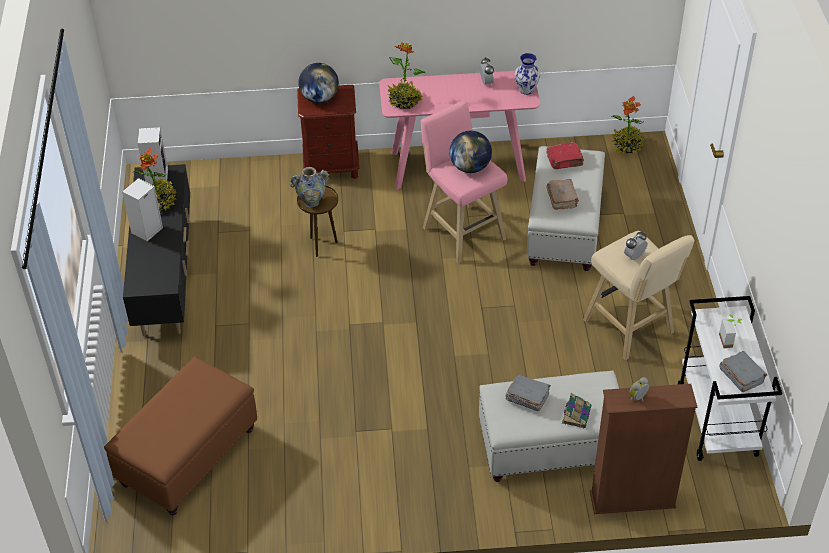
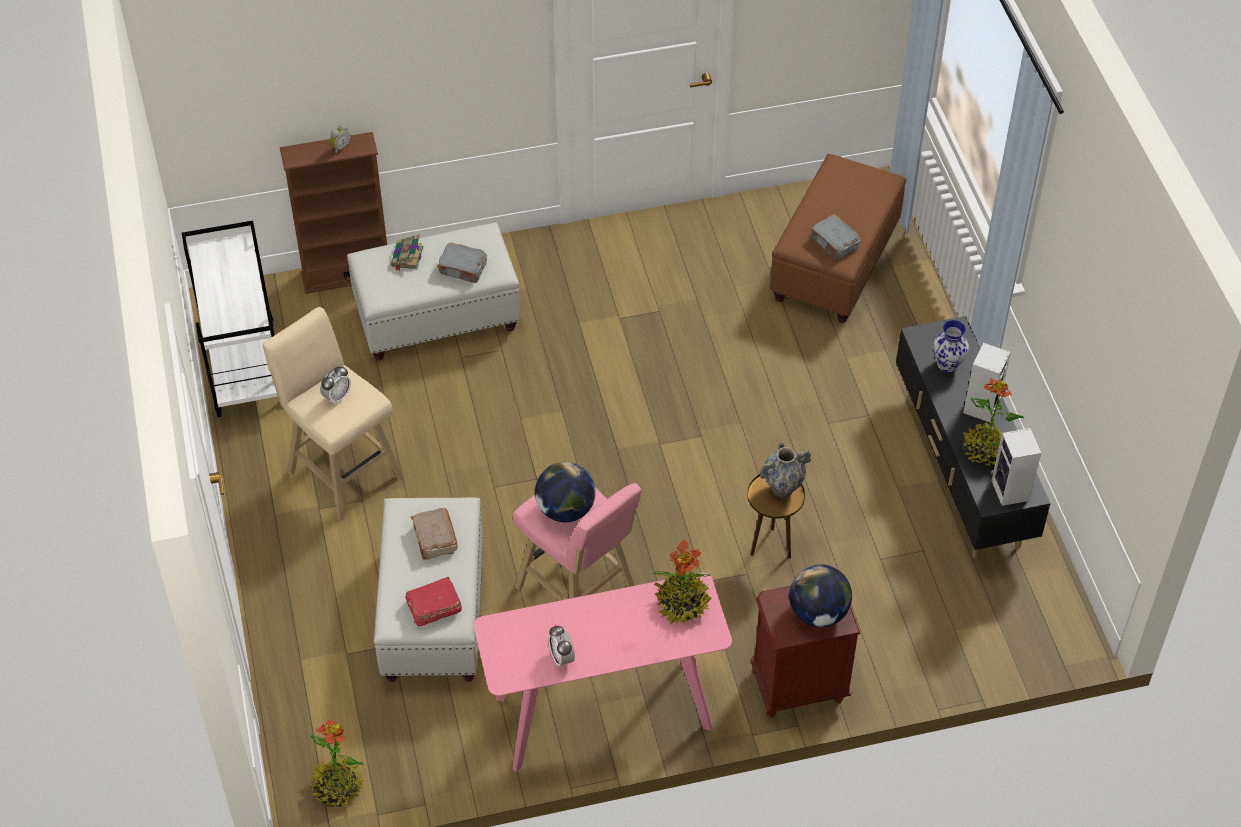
camera: 170 degrees right, 5 degrees up
vase [515,53,540,95] -> vase moved to [933,320,969,373]
potted plant [719,315,743,348] -> none
grey book [719,351,767,392] -> grey book moved to [810,214,861,260]

